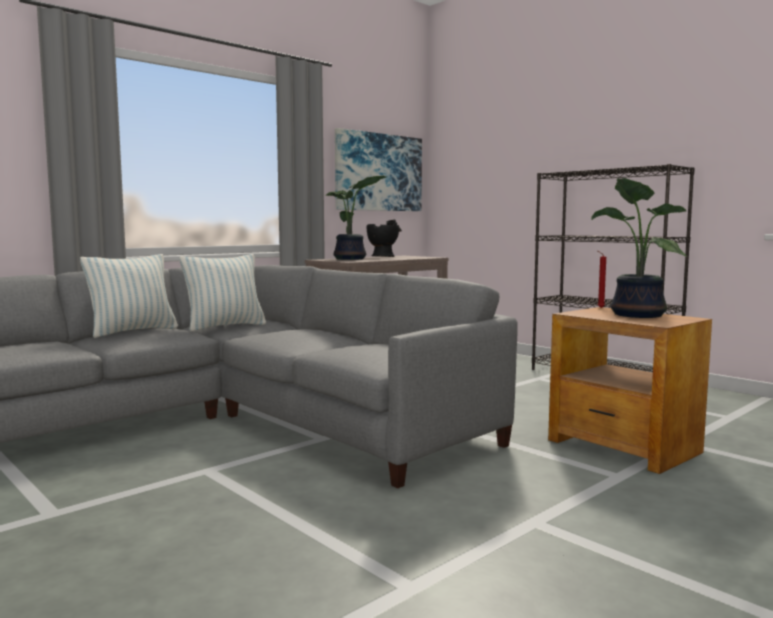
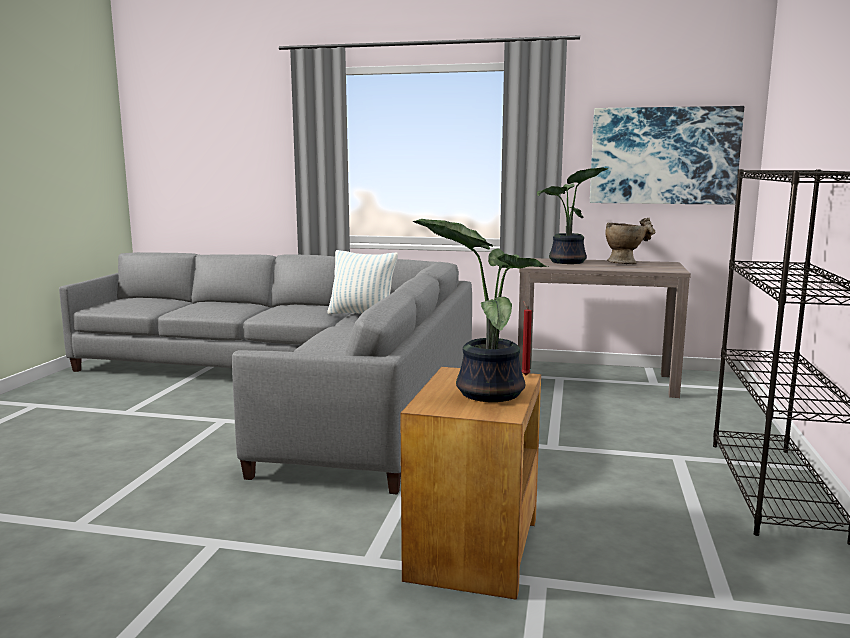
camera: 55 degrees right, 5 degrees up
pillow [80,254,178,338] -> none
black vase [366,219,402,257] -> beige vase [605,218,656,264]

